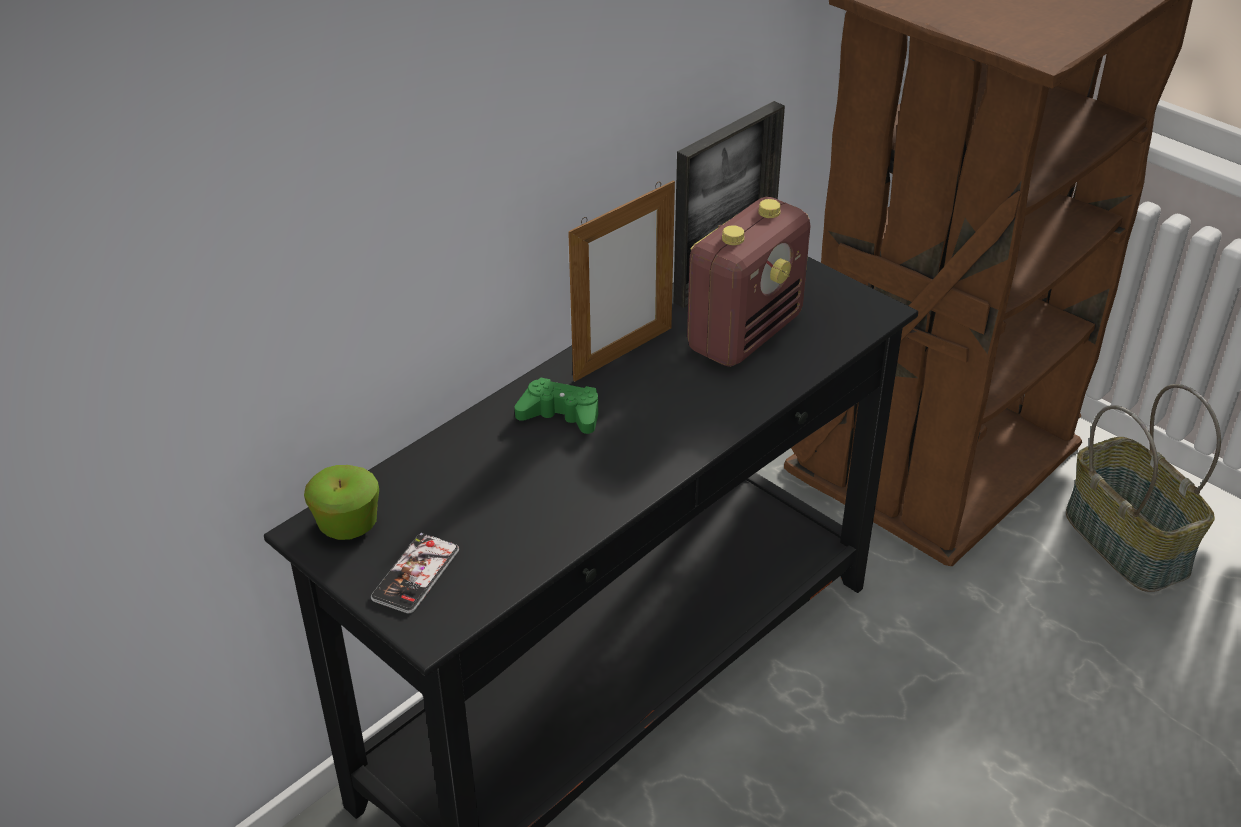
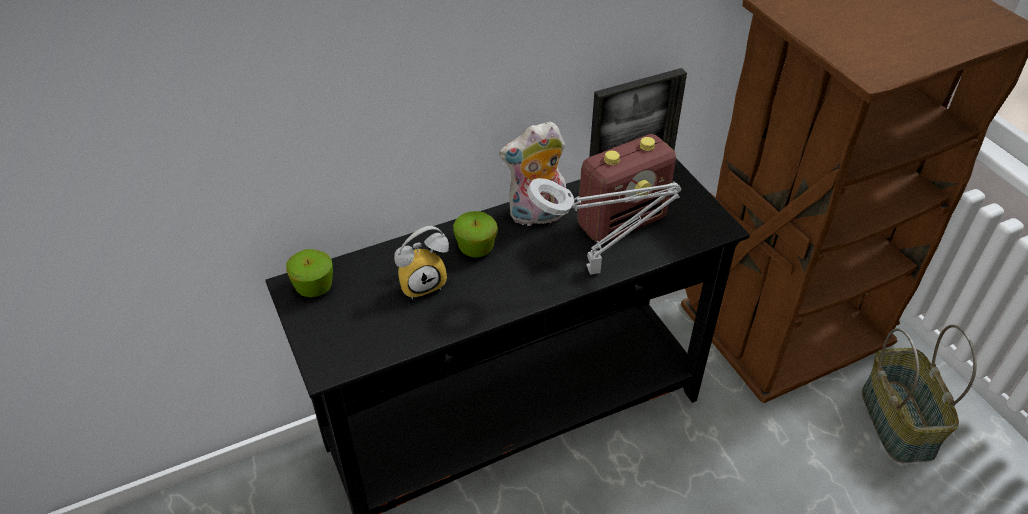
camera: 20 degrees right, 5 degrees up
phone [371,533,459,613] -> none
green game controller [515,377,598,434] -> apple [453,211,498,257]
picture frame [568,181,675,382] -> plush toy [499,121,566,227]
none -> alarm clock [394,226,449,300]
none -> grey table lamp [527,178,681,275]

